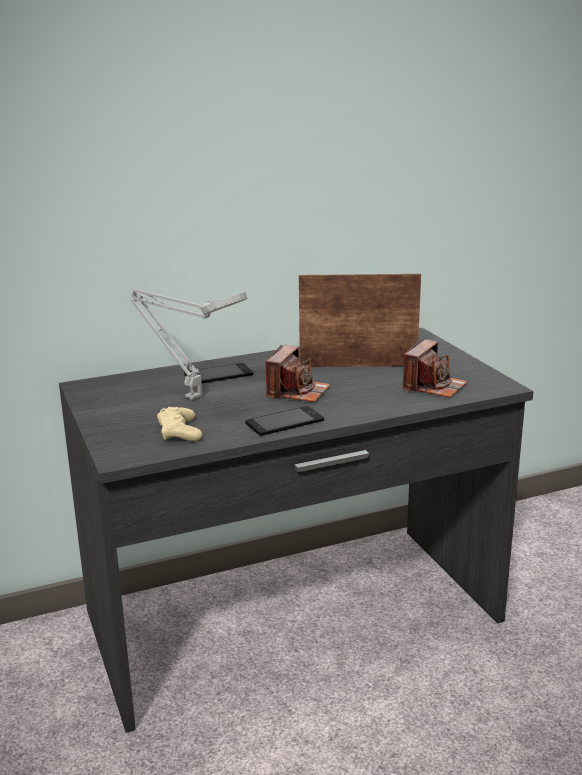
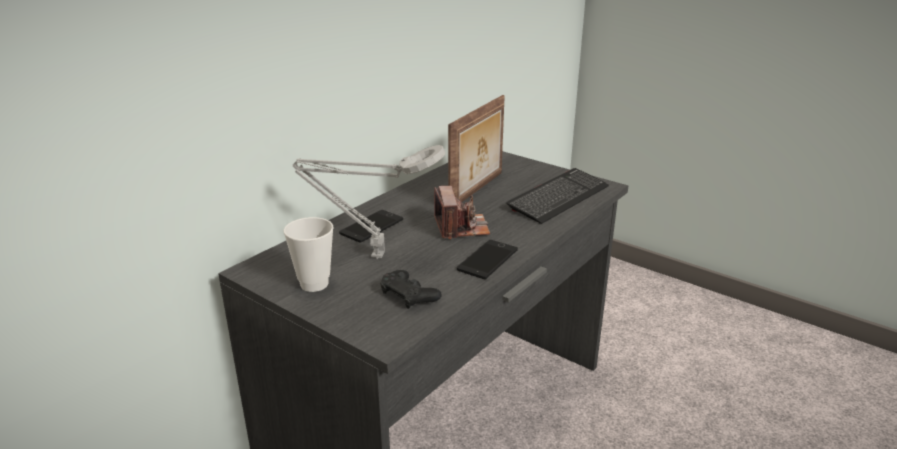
camera: 30 degrees left, 5 degrees up
beige game controller [157,407,202,441] -> black game controller [380,270,442,309]
picture frame [299,274,421,367] -> picture frame turned 150 degrees clockwise [448,95,505,202]
camera [403,339,468,398] -> keyboard [507,168,609,224]
none -> cup [284,217,334,292]

